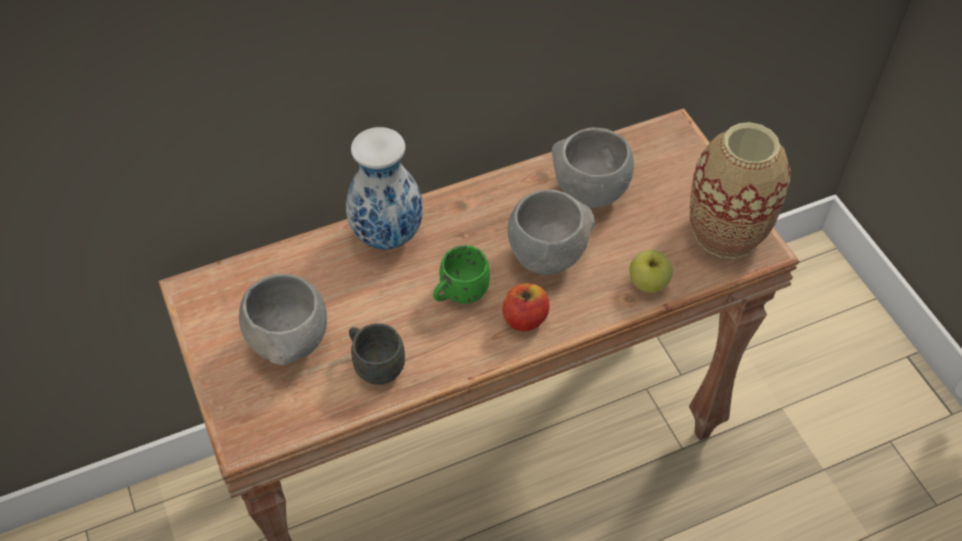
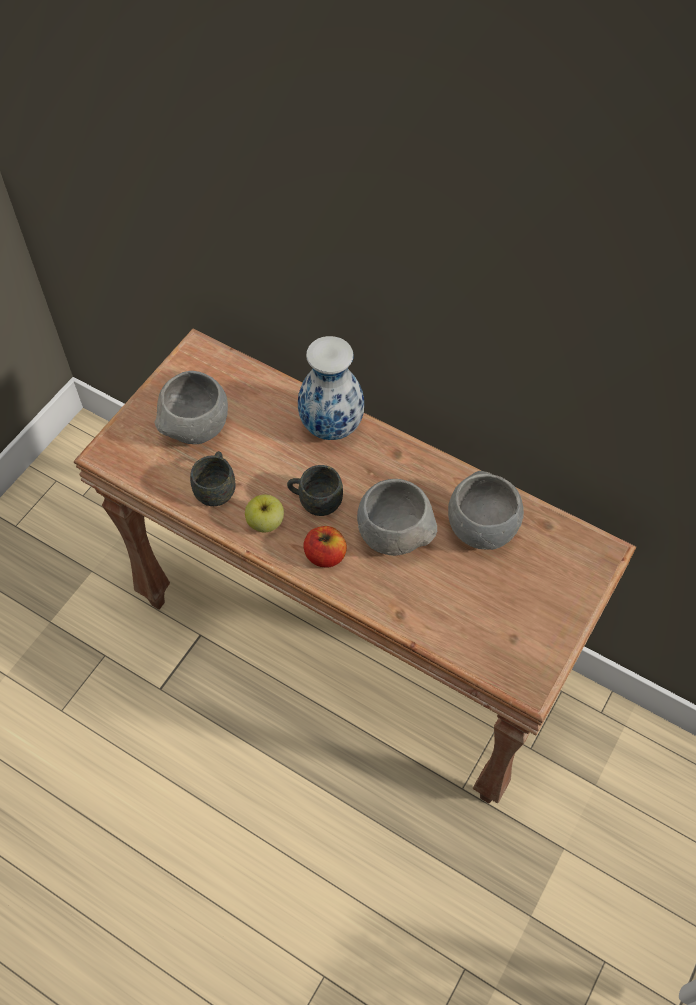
camera: 55 degrees right, 5 degrees up
green mug [433,245,490,304] -> grey mug [287,465,343,516]
apple [629,250,673,293] -> apple moved to [245,495,284,532]
vase [690,122,791,259] -> none

